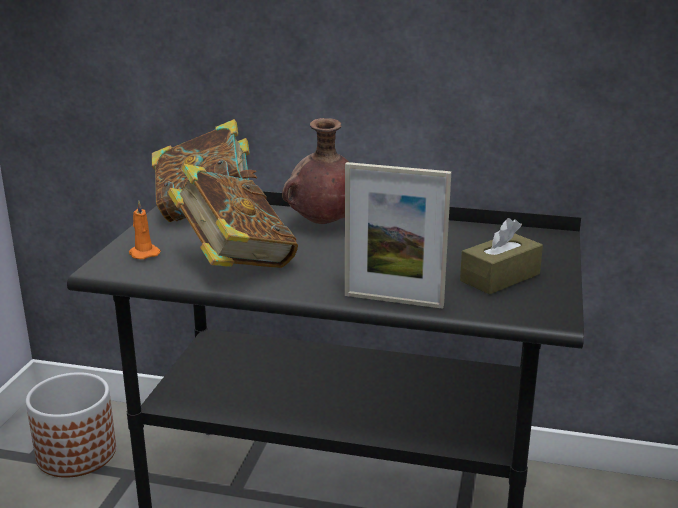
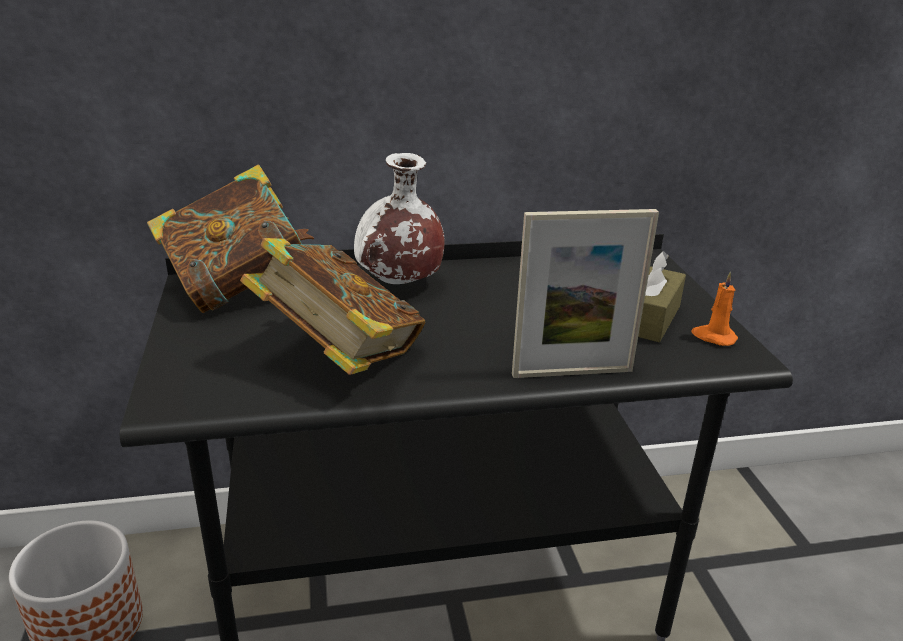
camera: 25 degrees left, 5 degrees up
orange candle [129,200,160,259] -> orange candle moved to [692,272,738,346]
brown vase [282,118,349,224] -> white vase [354,153,445,284]

